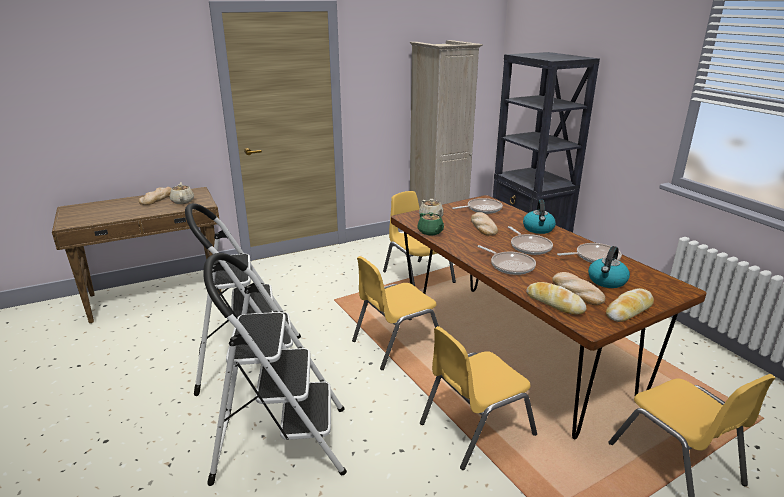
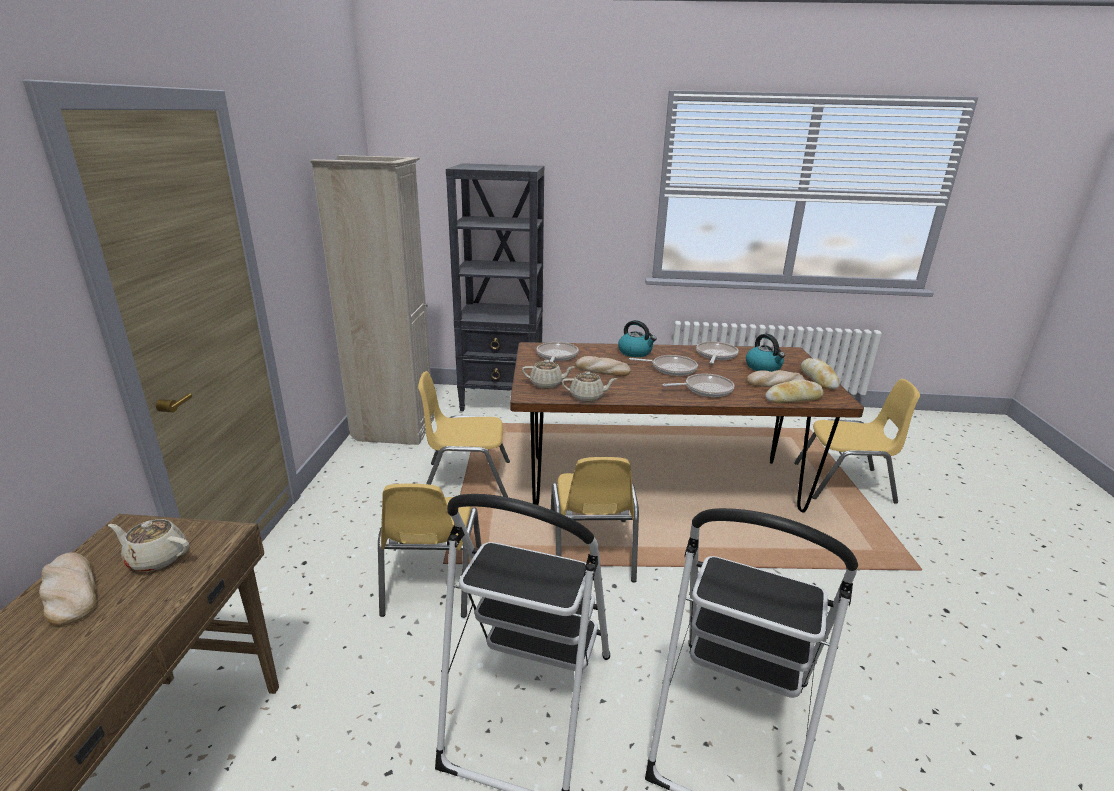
camera: 60 degrees left, 0 degrees up
green teapot [418,212,444,235] -> beige teapot [562,371,617,402]
yellow chair [420,326,537,470] -> yellow chair moved to [378,484,481,618]

